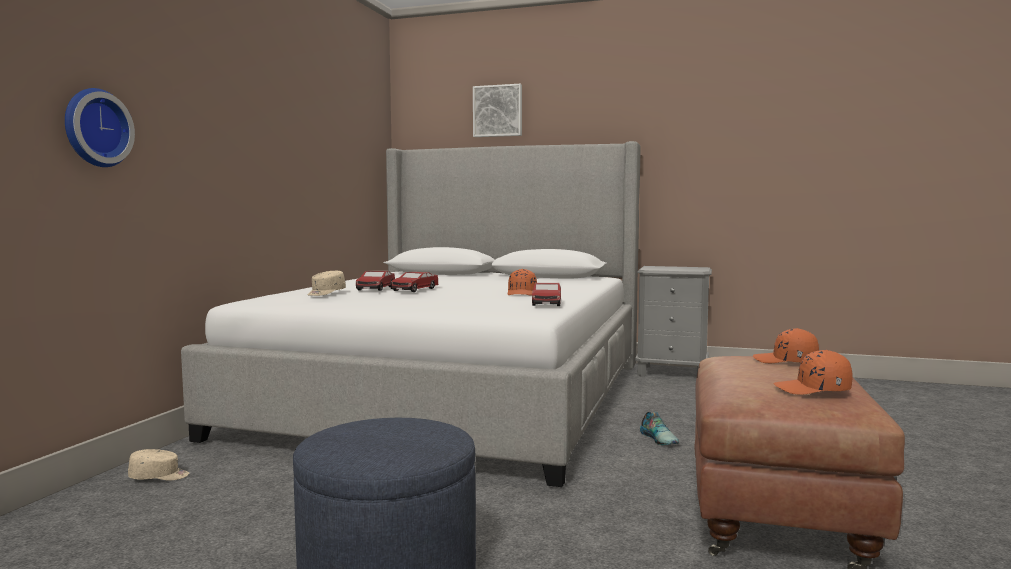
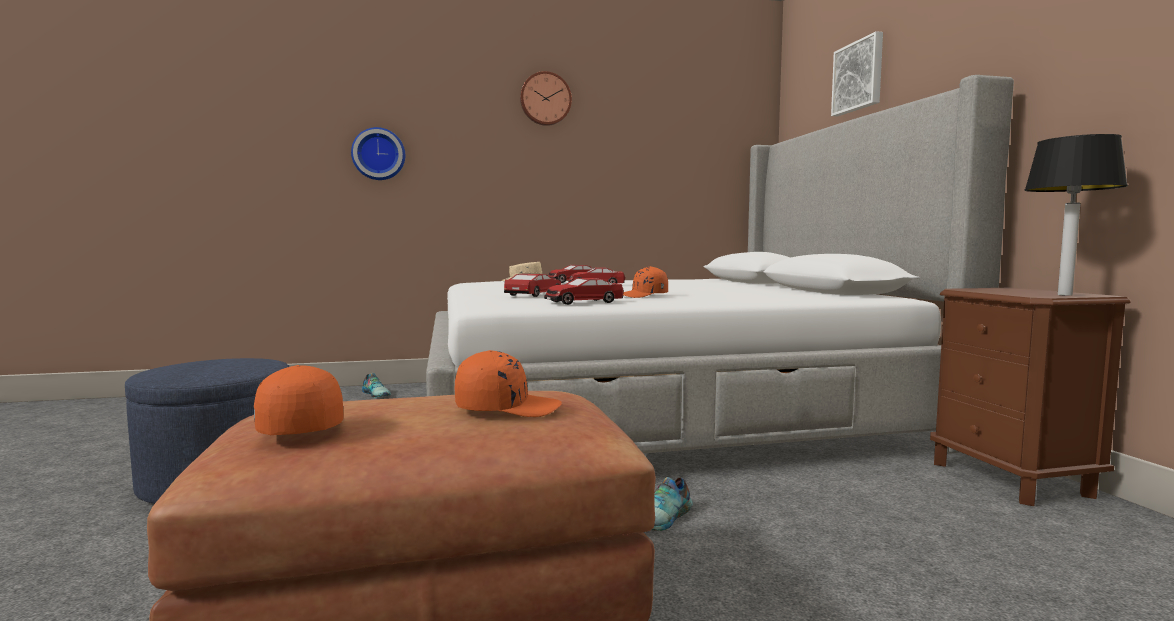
camera: 60 degrees right, 0 degrees up
beige cap [128,449,189,481] -> shoe [362,373,391,398]
grey nightstand [635,266,712,377] -> brown nightstand [930,288,1130,506]
orange cap [753,328,819,363] -> orange cap turned 90 degrees clockwise [455,350,562,417]
none -> toy car [504,273,561,297]
none -> wall clock [520,71,572,126]
none -> table lamp [1024,134,1128,296]

